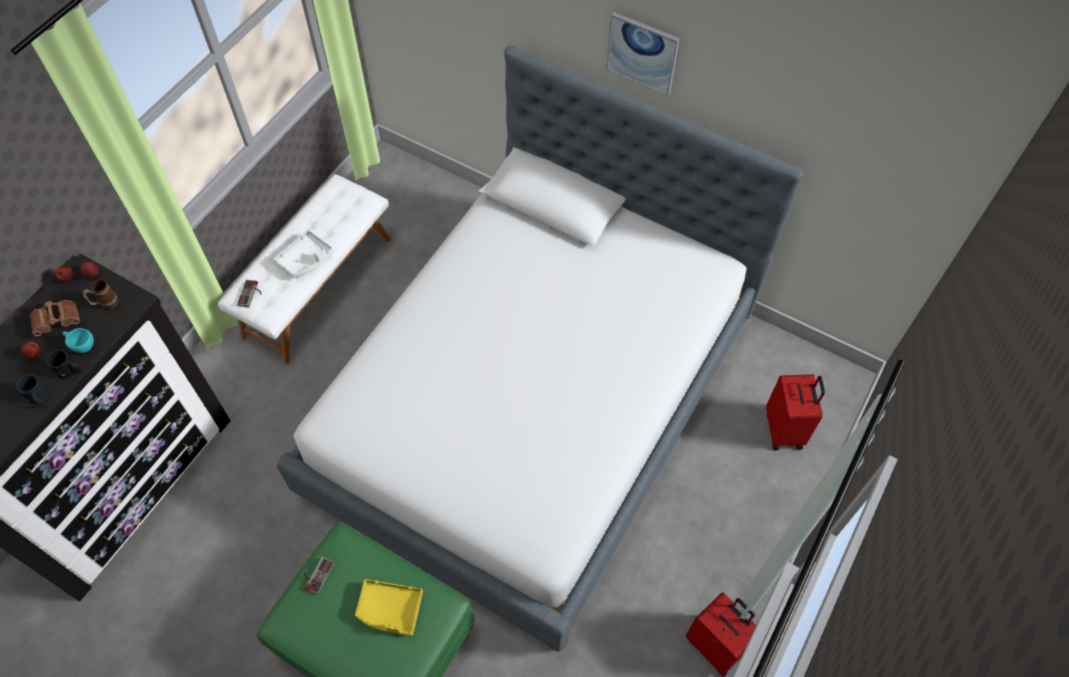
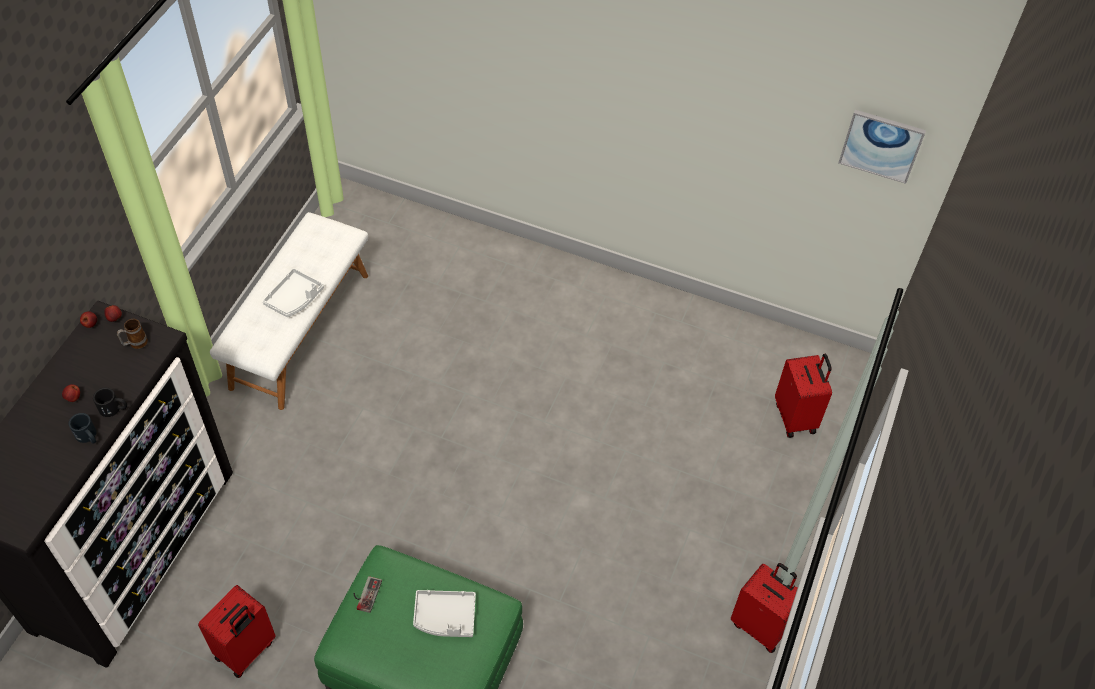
camera: 10 degrees left, 5 degrees down
brown binoculars [30,296,80,336] -> none
turquoise cup [62,328,94,353] -> none
game controller [237,280,261,307] -> none
bed [277,46,803,652] -> none
yellow tray [355,579,423,636] -> grey tray [413,590,476,637]
picture [606,12,680,96] -> picture moved to [839,110,926,184]
none -> red suitcase [198,585,276,678]

